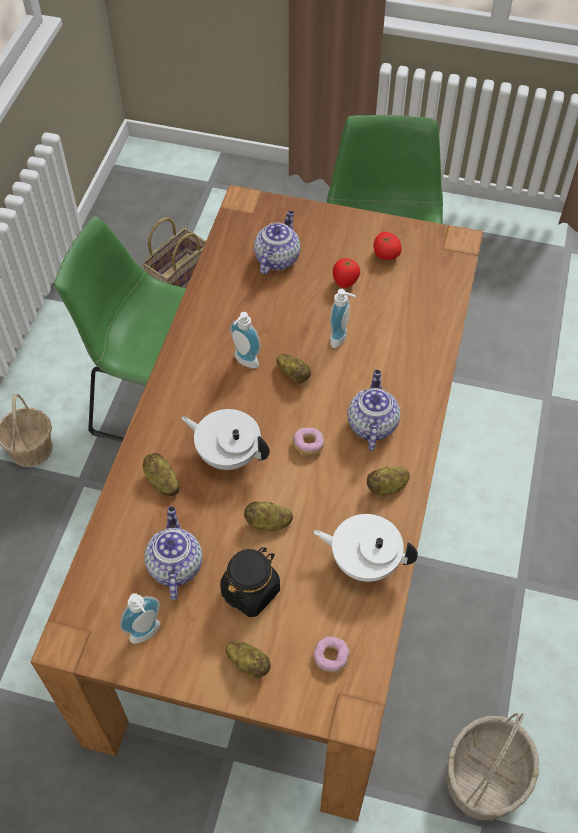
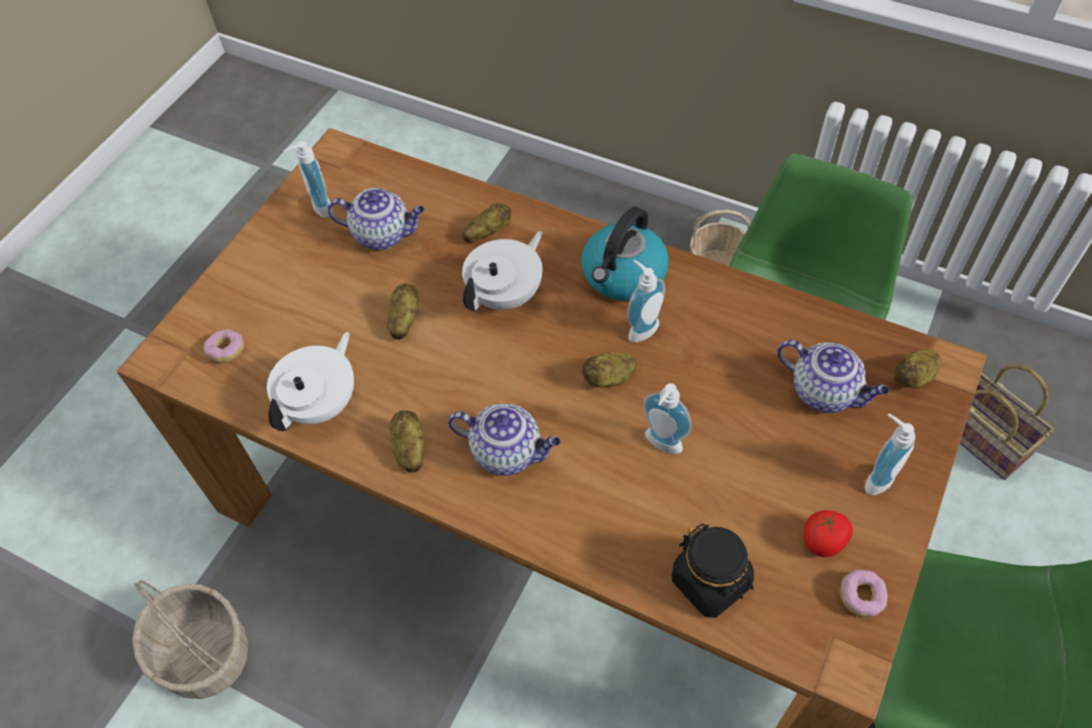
camera: 105 degrees right, 0 degrees up
black jar [220,547,280,617] -> black jar moved to [672,524,754,618]
potato [225,641,271,679] -> potato moved to [894,350,940,388]
donut [293,427,324,455] -> donut moved to [840,569,887,617]
tomato [333,258,360,288] -> none
none -> kettle [581,207,669,301]
none -> soap dispenser [865,414,916,495]

